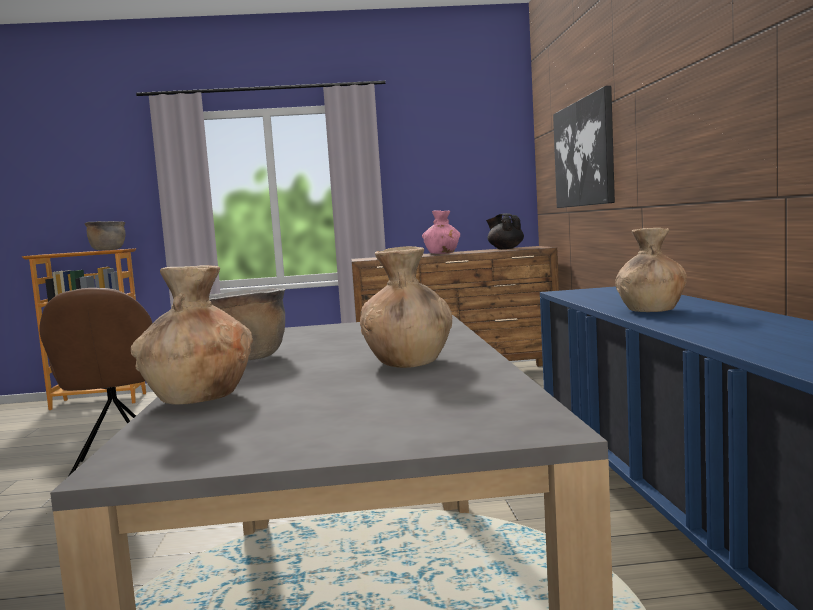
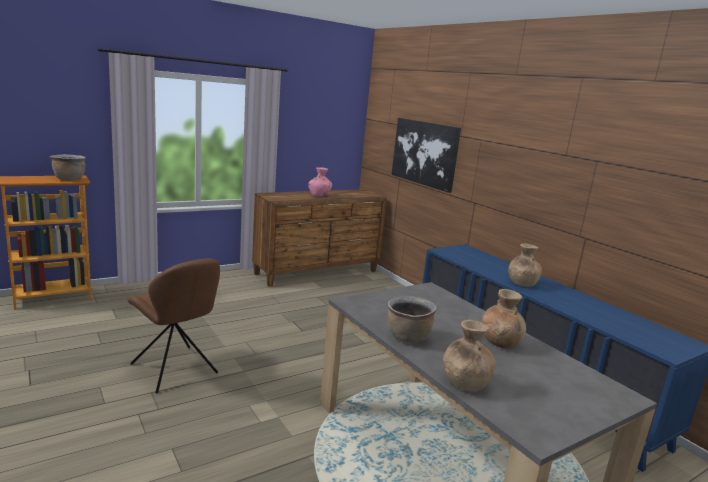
camera: 30 degrees left, 10 degrees up
black teapot [486,213,524,249] -> none

